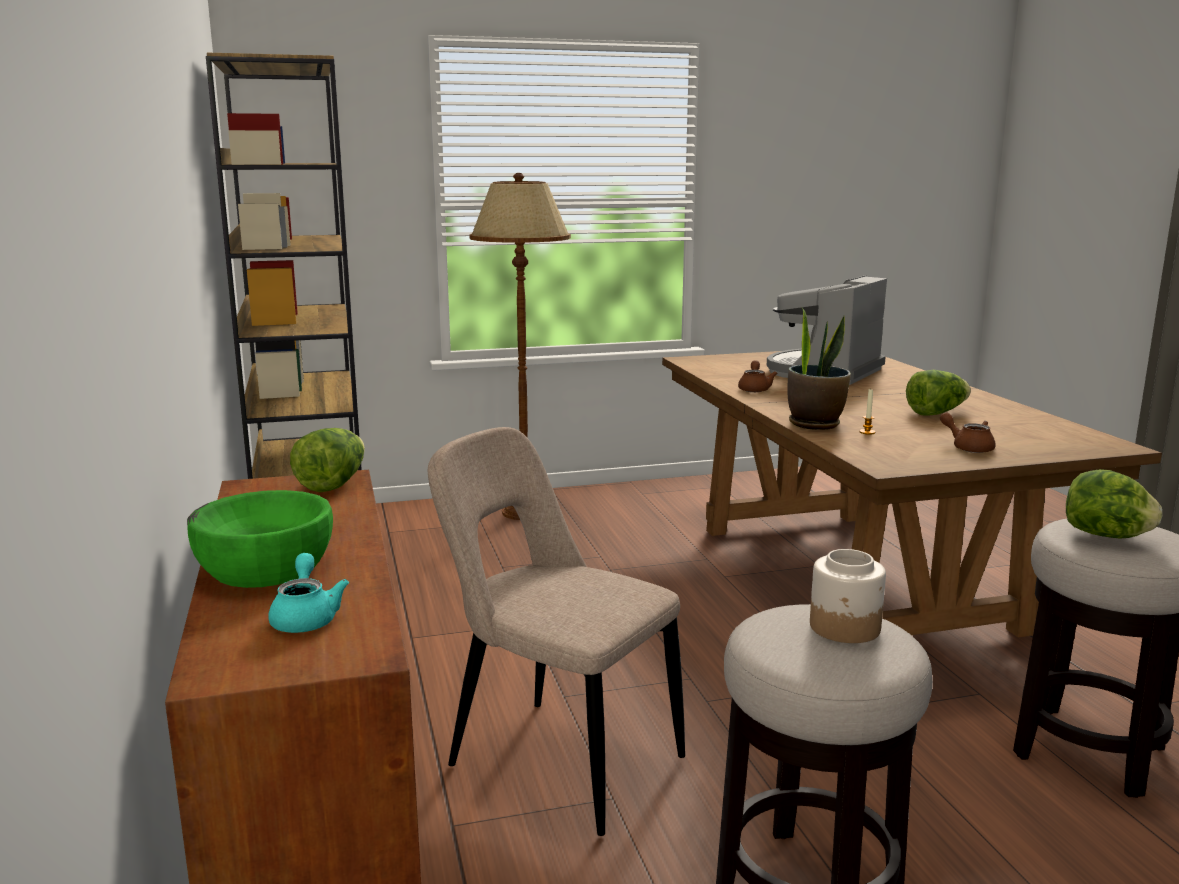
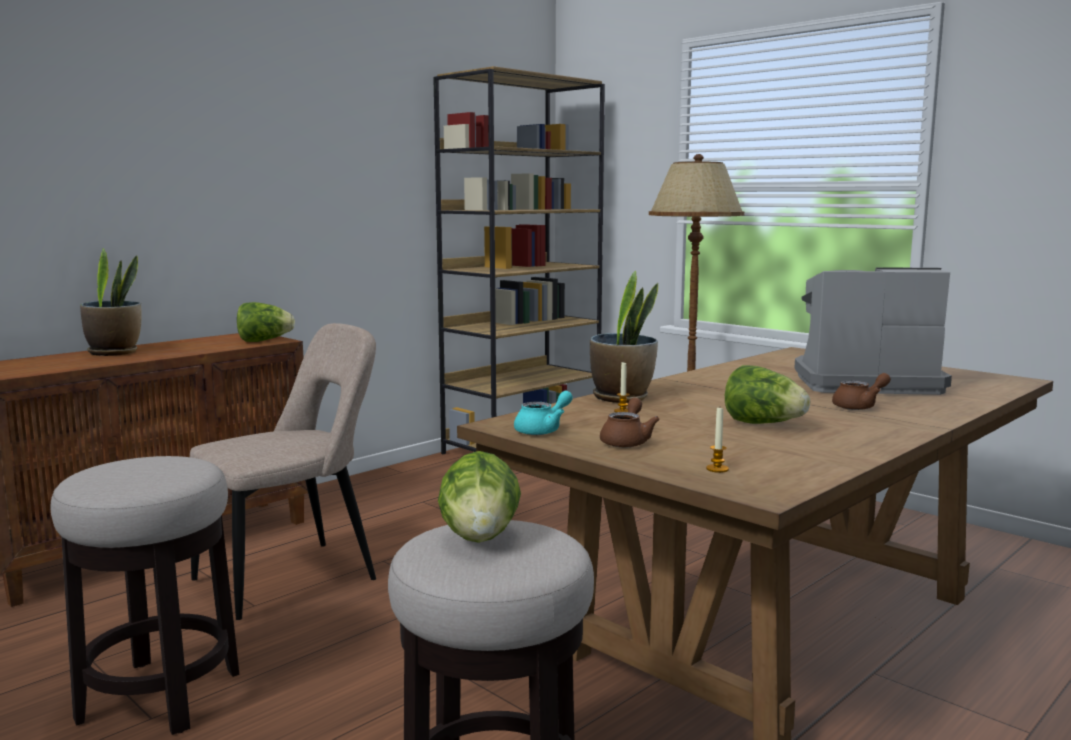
camera: 60 degrees right, 5 degrees down
green bowl [187,490,333,588] -> potted plant [80,248,141,356]
turquoise teapot [268,553,349,633] -> turquoise teapot moved to [514,391,573,435]
beige chair [428,427,685,836] -> beige chair turned 45 degrees clockwise [190,323,376,620]
brown teapot [738,360,777,392] -> brown teapot moved to [832,373,891,410]
jar [810,549,886,643] -> none
none -> candle [706,408,729,473]

